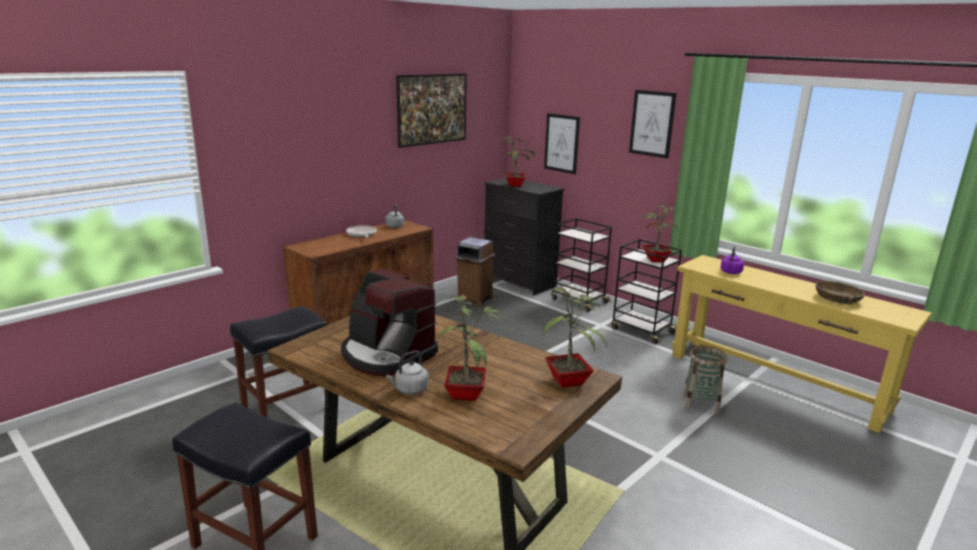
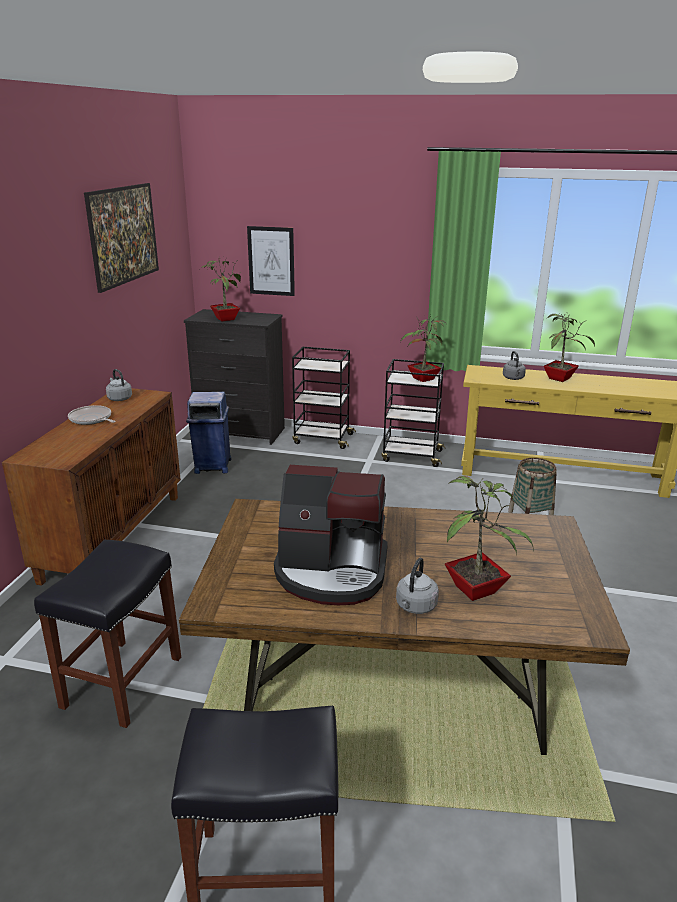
camera: 30 degrees left, 5 degrees up
brown trash can [455,237,495,306] -> blue trash can [186,392,231,474]
potted plant [542,287,607,388] -> potted plant moved to [544,311,595,382]
picture [629,90,676,159] -> none
purple kettle [721,246,744,274] -> grey kettle [503,351,526,380]
brown bowl [816,281,865,305] -> none

